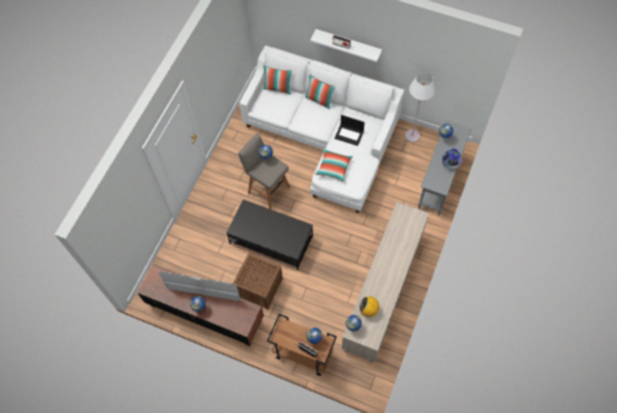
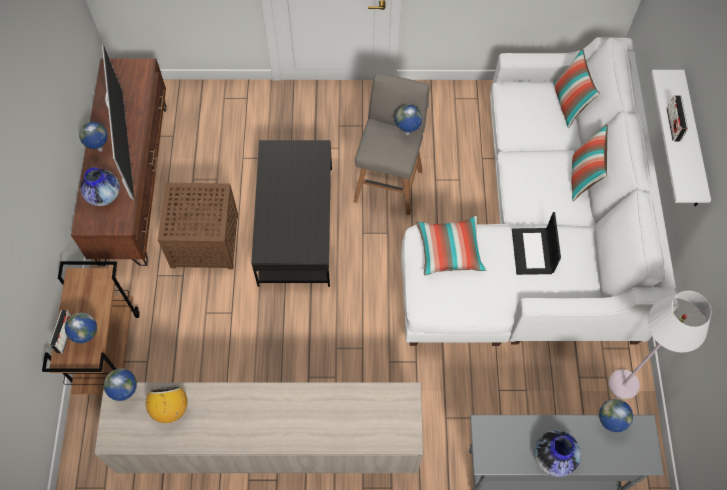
camera: 65 degrees right, 0 degrees up
none -> vase [80,167,120,206]

